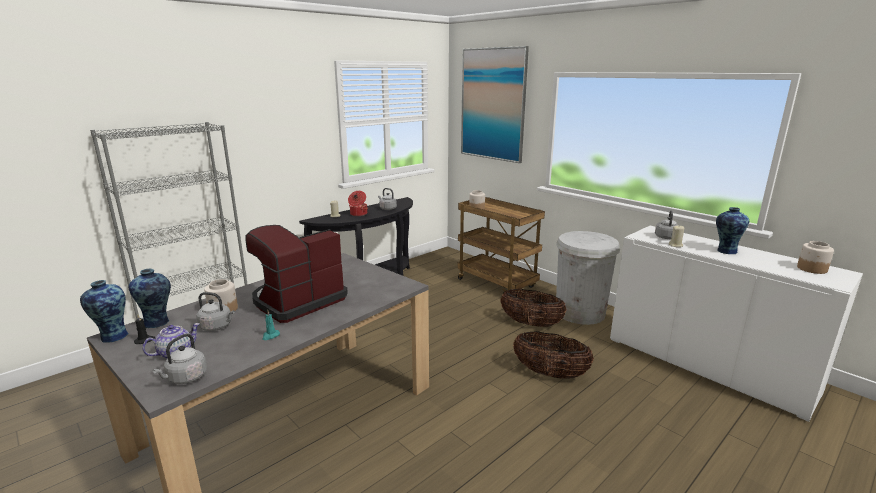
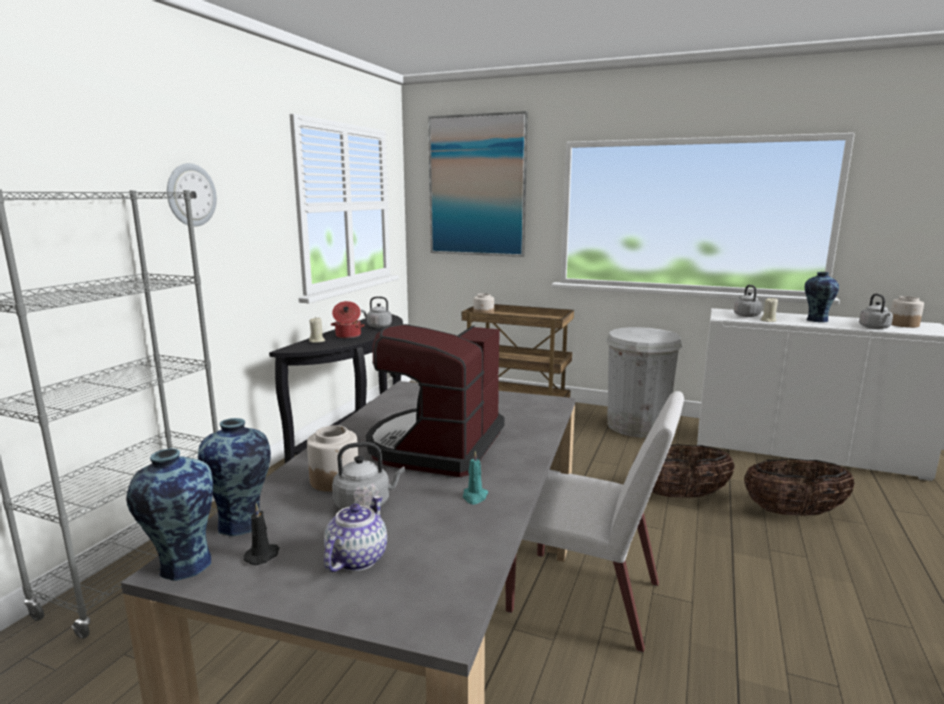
camera: 25 degrees left, 5 degrees down
grey kettle [153,334,207,384] -> grey kettle moved to [859,294,893,329]
basket [501,289,567,327] -> basket moved to [744,458,854,516]
none -> wall clock [167,163,217,227]
none -> white chair [506,391,684,652]

